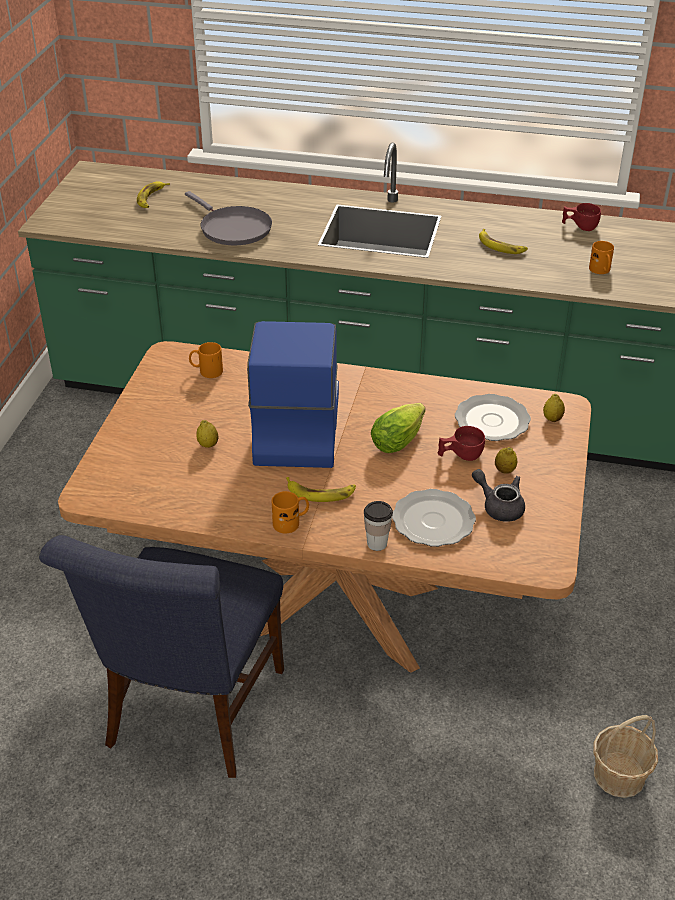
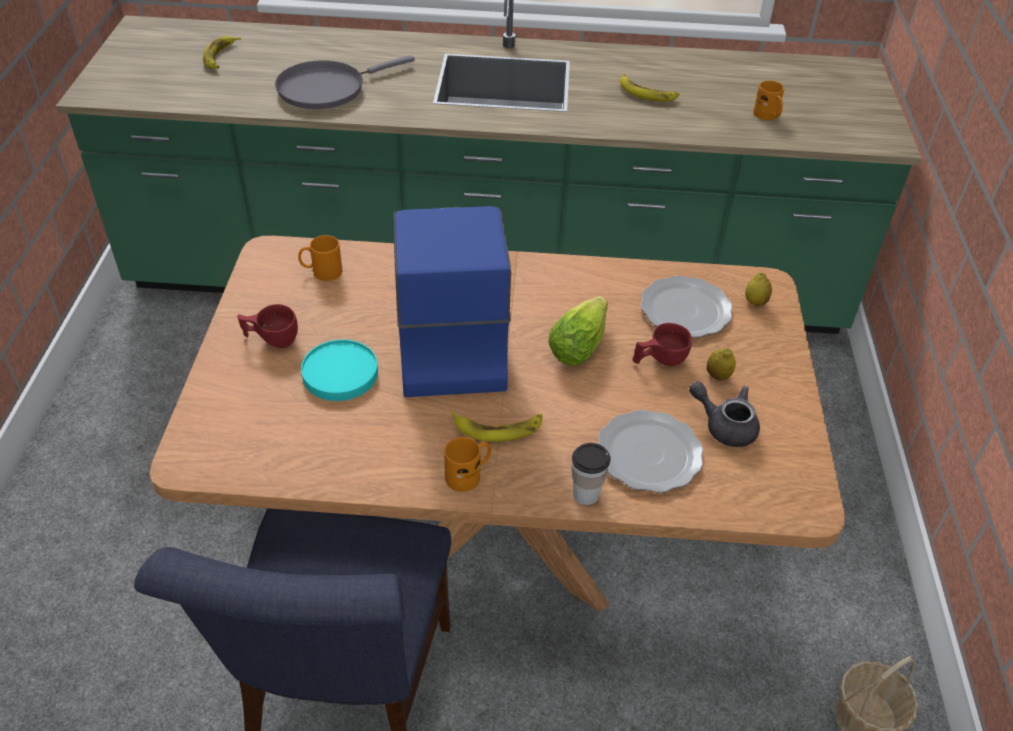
camera: 10 degrees left, 5 degrees up
grey frying pan [185,191,272,245] -> grey frying pan turned 105 degrees clockwise [275,55,415,109]
lemon [196,420,218,448] -> turquoise plate [301,340,378,401]
red cup [562,203,601,231] -> red cup moved to [237,304,298,348]

